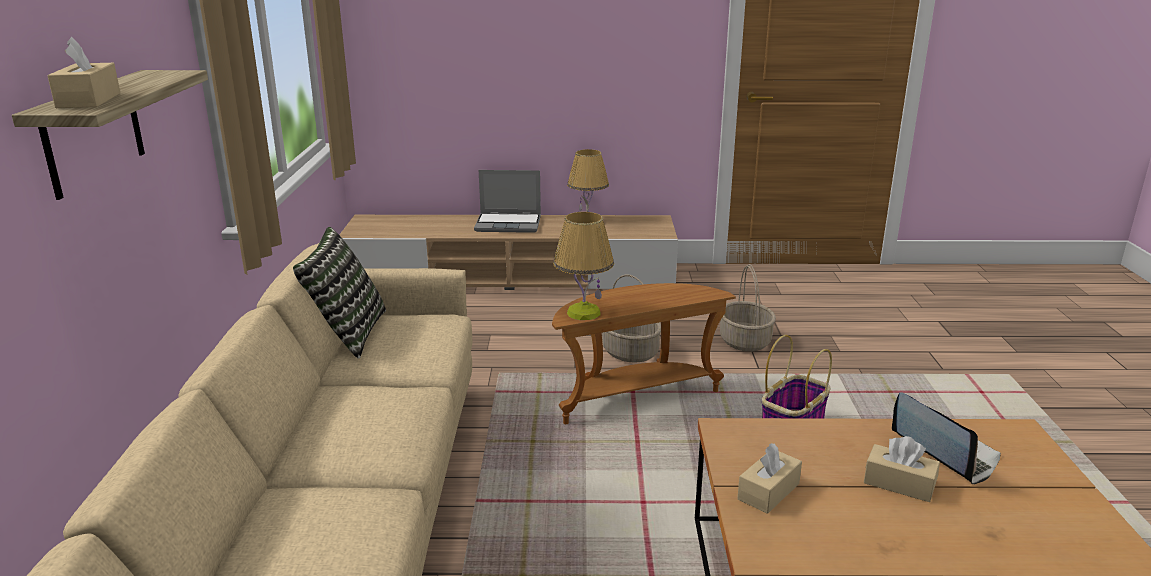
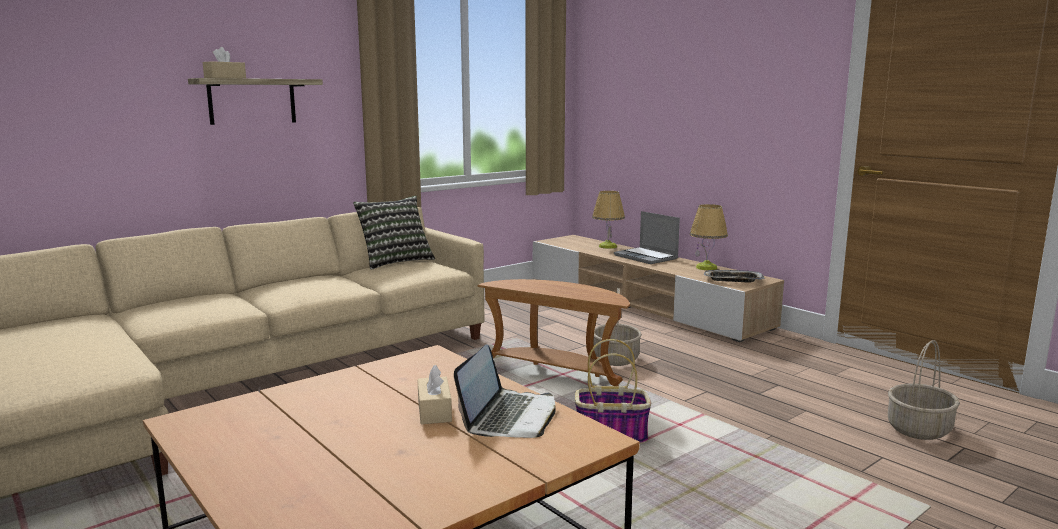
camera: 50 degrees right, 10 degrees down
table lamp [553,211,614,320] -> table lamp moved to [592,191,625,249]
basket [720,264,776,352] -> basket moved to [888,340,960,440]
beige tissue box [737,443,802,514] -> none
none -> tray [703,270,765,283]

